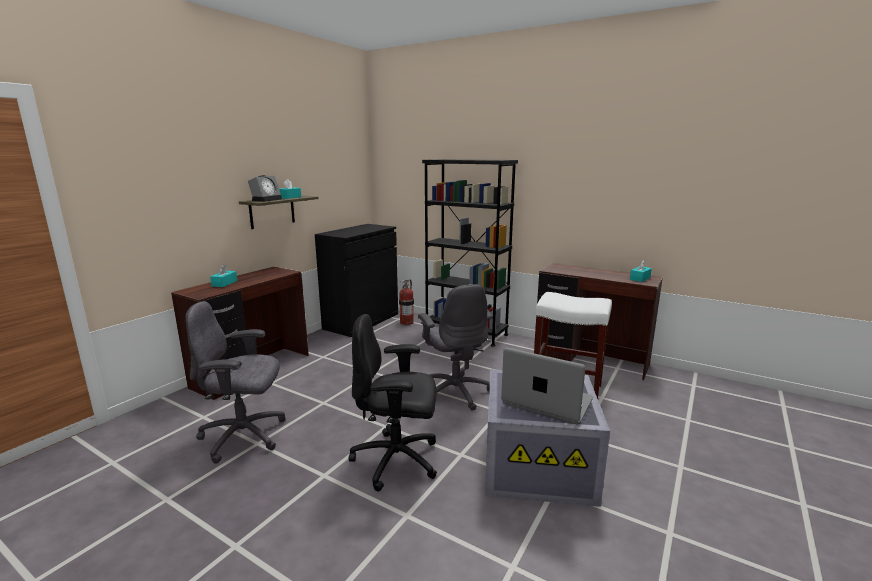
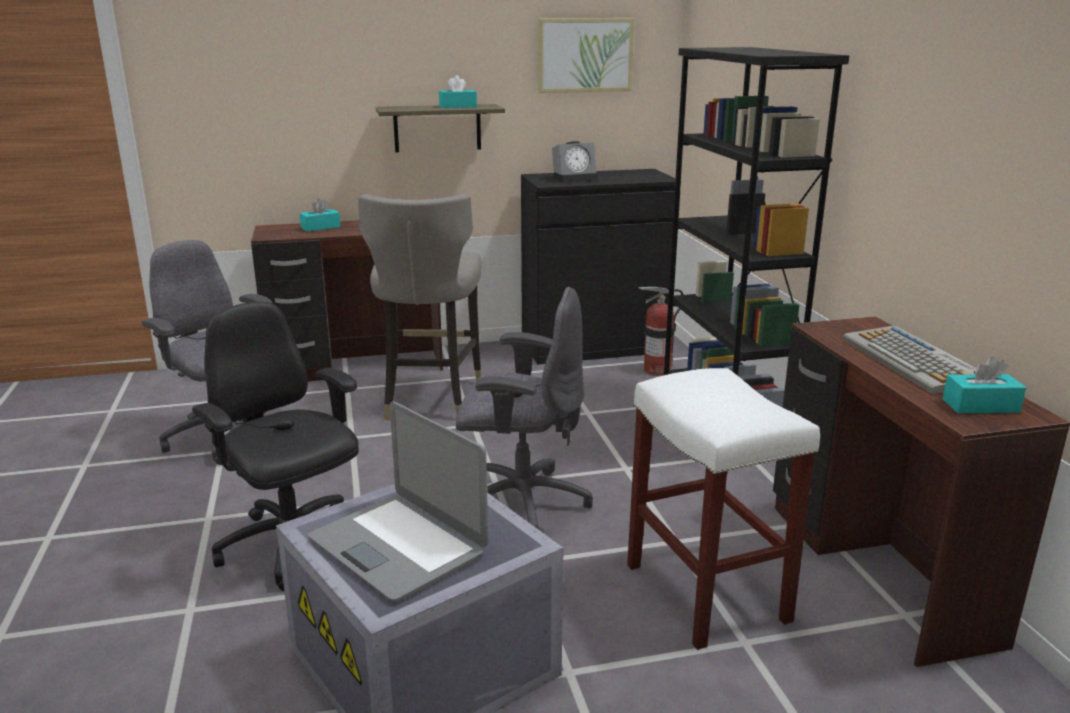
camera: 45 degrees right, 5 degrees up
alarm clock [248,175,282,202] -> alarm clock moved to [552,141,597,183]
grey office chair [418,284,493,411] -> grey office chair turned 105 degrees counterclockwise [456,287,593,534]
laptop [501,347,593,424] -> laptop turned 150 degrees clockwise [308,401,488,601]
none -> grey stool [358,194,482,420]
none -> picture [538,18,634,93]
none -> keyboard [843,325,976,394]

